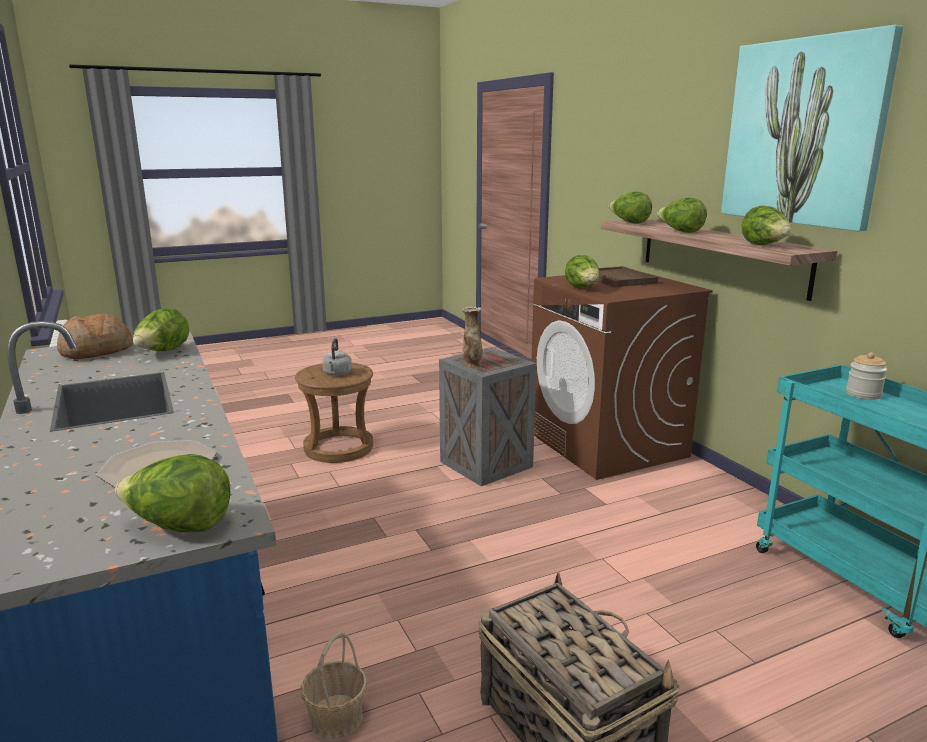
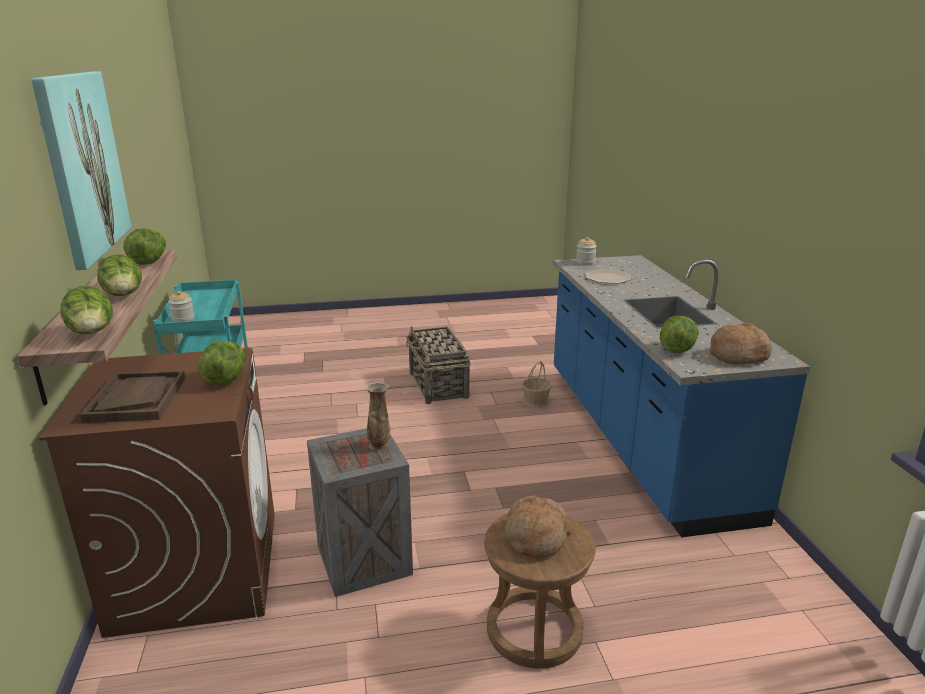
camera: 165 degrees left, 5 degrees up
lettuce [115,454,230,532] -> jar [576,237,597,265]
grey kettle [322,338,352,376] -> bread [505,495,568,558]

